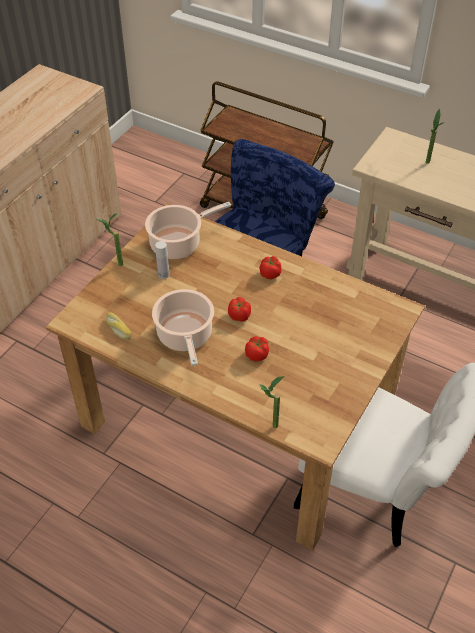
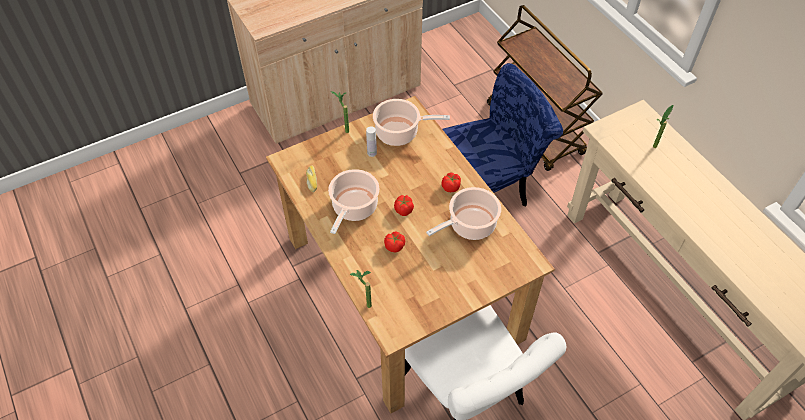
camera: 30 degrees right, 5 degrees up
none -> cooking pot [426,187,501,240]

